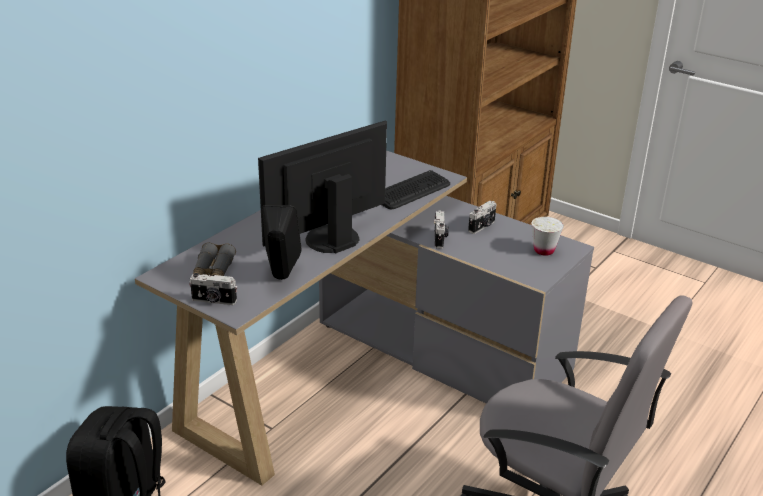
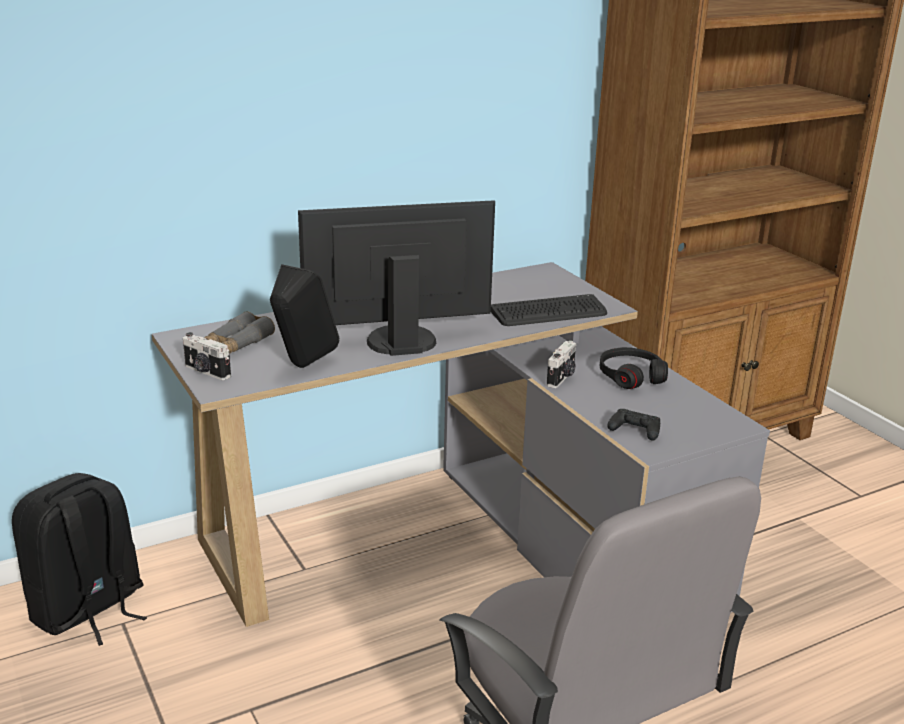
camera: 25 degrees right, 5 degrees down
camera [468,201,497,234] -> black headphones [600,347,668,389]
white cup [532,217,564,255] -> none
none -> black game controller [607,409,660,441]

